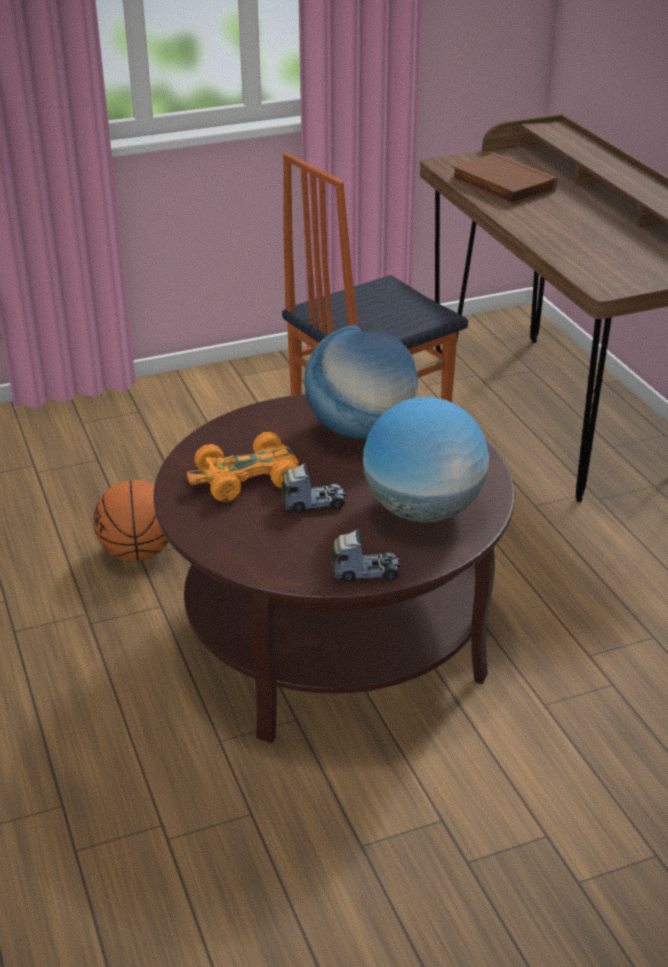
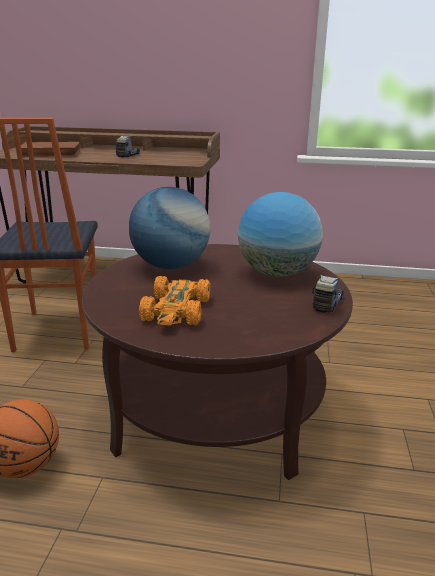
camera: 60 degrees left, 10 degrees down
toy truck [281,464,346,512] -> toy truck moved to [115,136,140,158]

